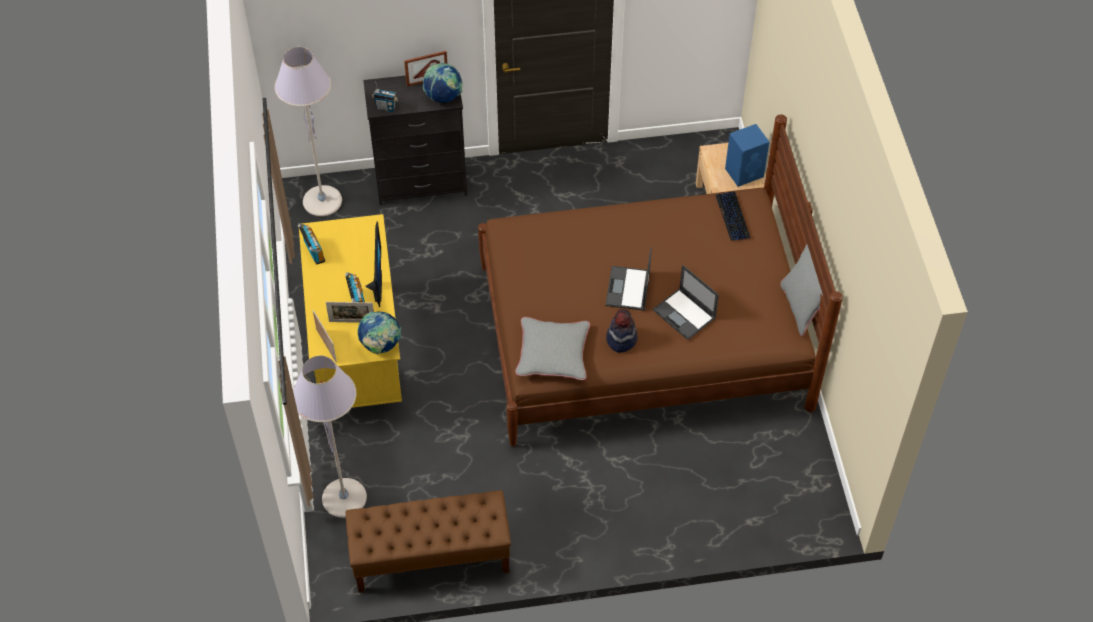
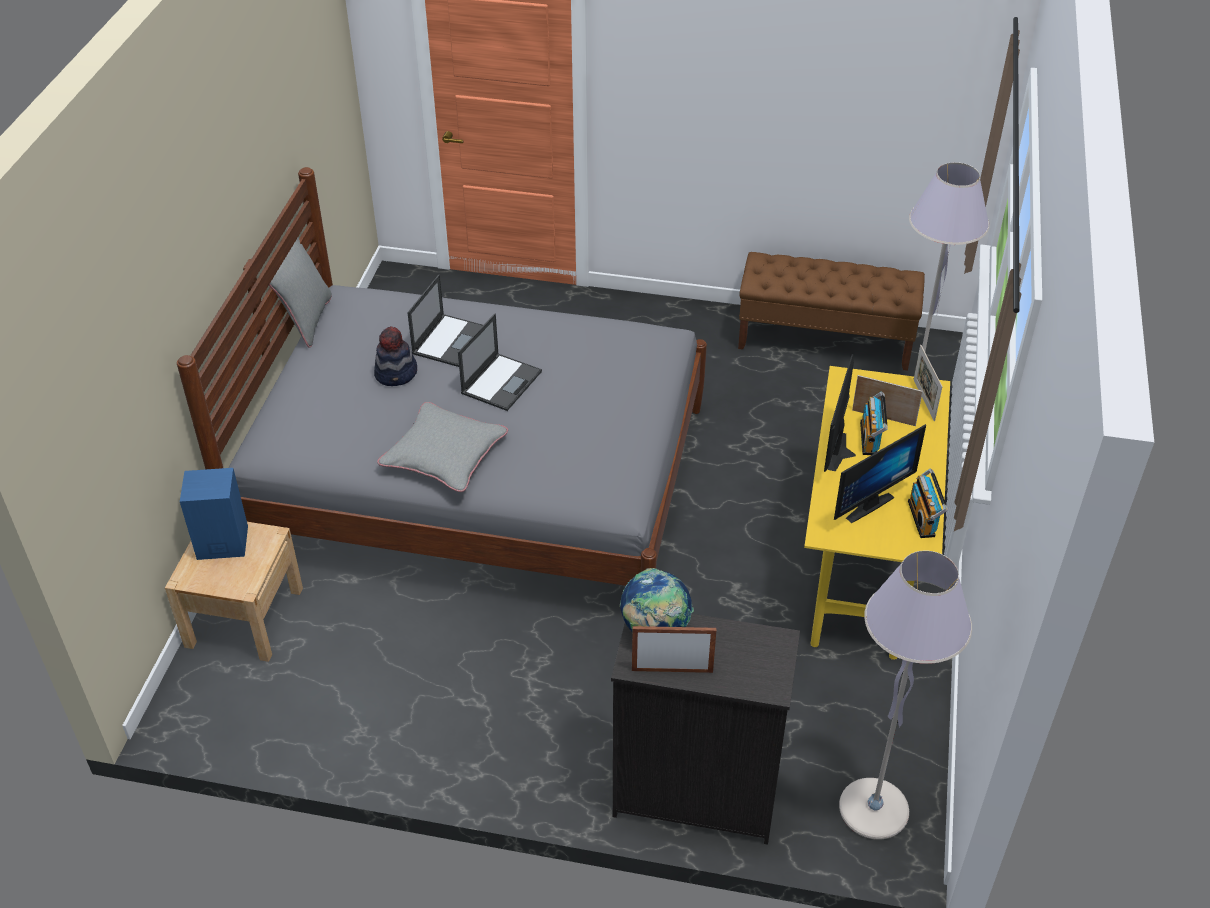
camera: 160 degrees left, 10 degrees down
globe [358,312,401,354] -> none
radio [372,82,398,112] -> none
brown bed [478,114,843,447] -> grey bed [177,167,707,586]
grey pillow [515,317,590,380] -> grey pillow moved to [377,402,508,492]
hat [606,309,638,353] -> hat moved to [374,326,417,386]
laptop [653,265,719,340] -> laptop turned 45 degrees clockwise [407,274,483,367]
keyboard [715,191,750,241] -> none
none -> monitor [834,424,926,523]

